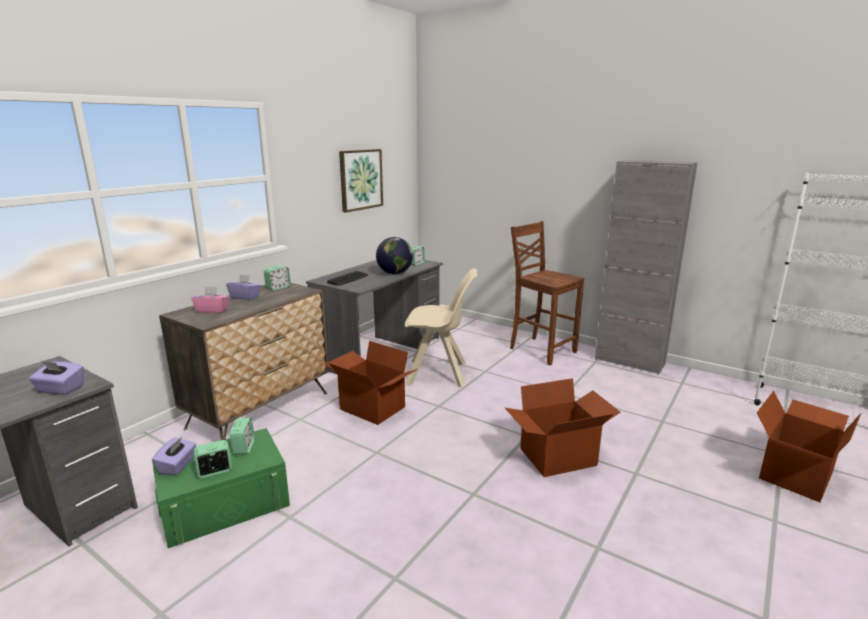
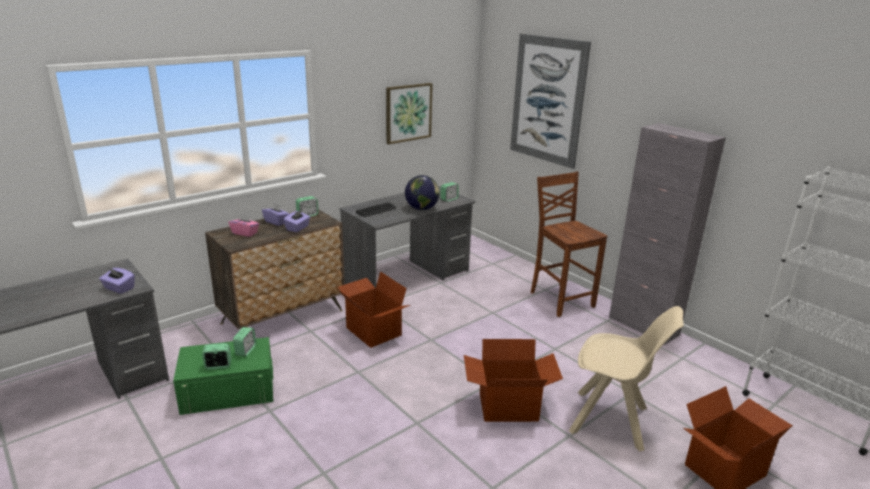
camera: 15 degrees right, 5 degrees up
purple tissue box [152,437,196,475] -> purple tissue box moved to [284,210,310,232]
beige chair [405,268,477,387] -> beige chair moved to [569,306,684,452]
none -> picture [510,34,591,169]

